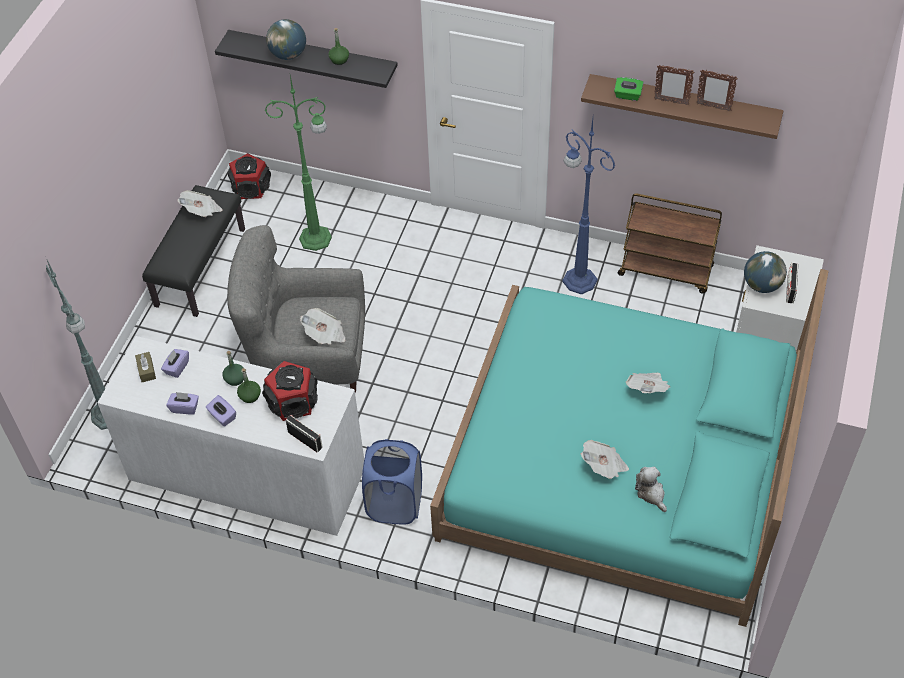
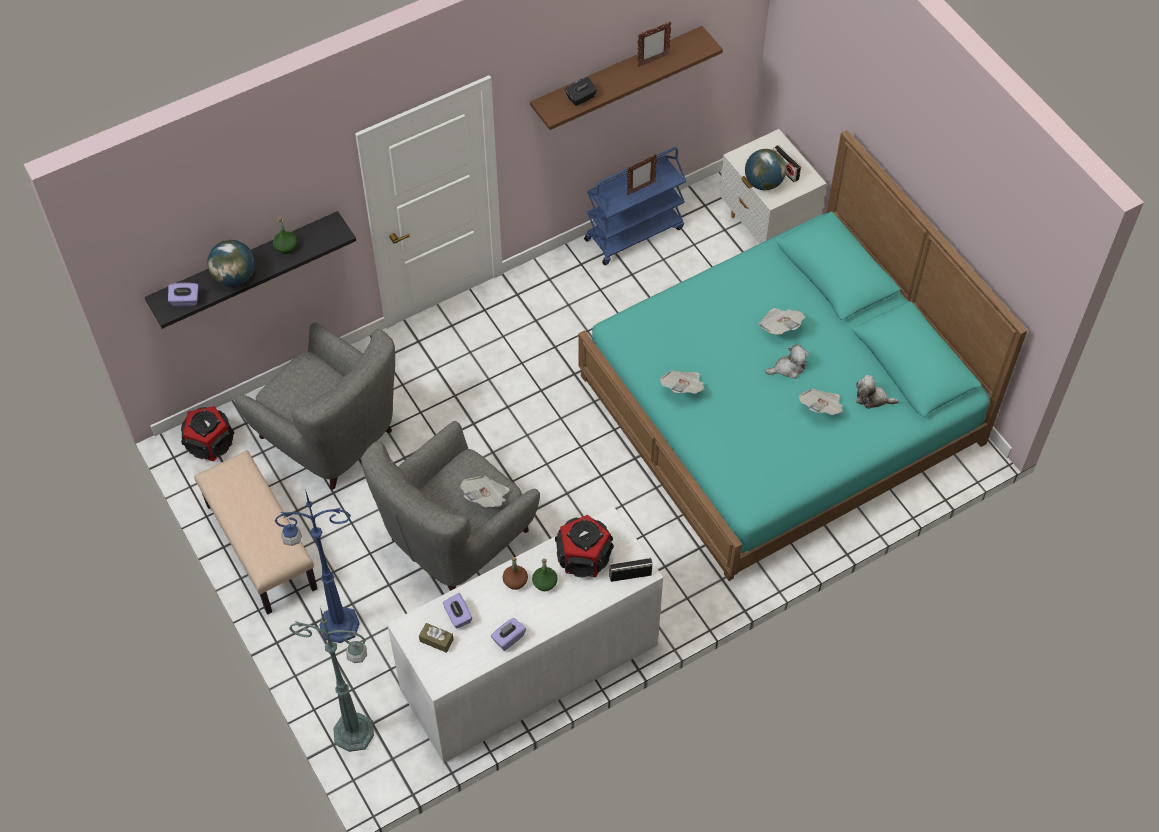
camera: 50 degrees left, 5 degrees up
black bench [142,185,245,317] -> beige bench [194,450,318,614]
newspaper [177,190,223,217] -> newspaper moved to [660,370,705,394]
purple tissue box [206,395,236,427] -> purple tissue box moved to [168,283,199,306]
green bottle [222,351,244,386] -> brown bottle [503,557,528,590]
green floor lamp [265,76,332,251] -> grey armchair [234,323,395,490]
blue laundry basket [362,439,422,525] -> none
blue floor lamp [562,119,615,295] -> blue floor lamp moved to [275,489,360,643]
green tissue box [614,77,643,101] -> black tissue box [565,77,597,106]
brown cart [618,193,722,293] -> blue cart [584,147,686,265]
picture frame [654,65,694,105] -> picture frame moved to [627,154,657,195]
none -> plush toy [765,344,809,379]

